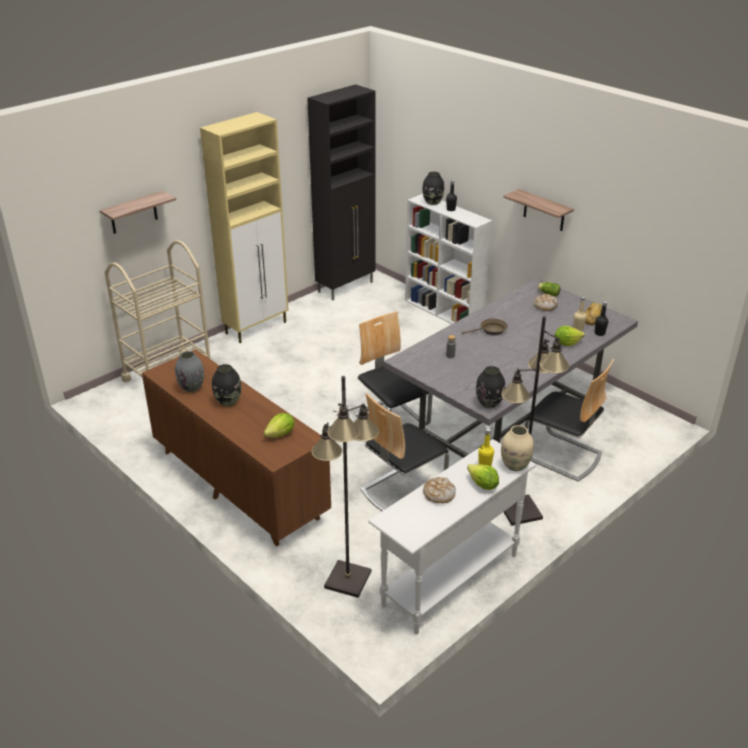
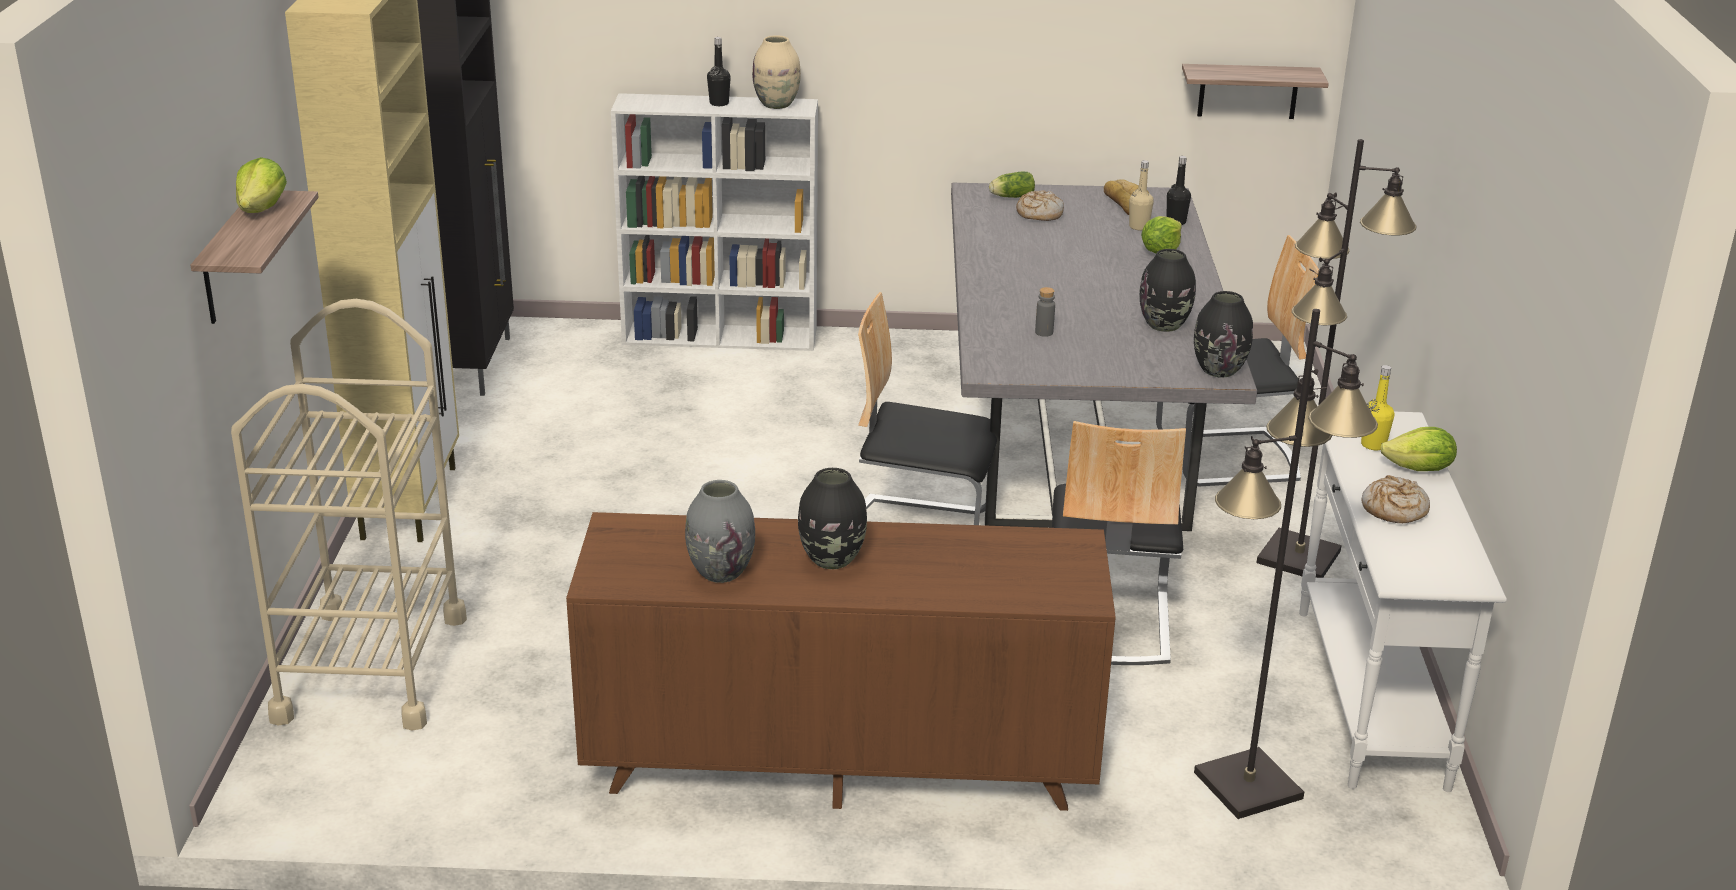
camera: 45 degrees left, 5 degrees down
lettuce [263,413,295,438] -> lettuce moved to [236,157,287,213]
black vase [422,172,444,205] -> black vase moved to [1139,249,1196,332]
brown frying pan [461,318,508,335] -> none
beige vase [501,425,534,471] -> beige vase moved to [752,35,801,109]
shelf [503,189,574,231] -> shelf moved to [1182,64,1329,119]

